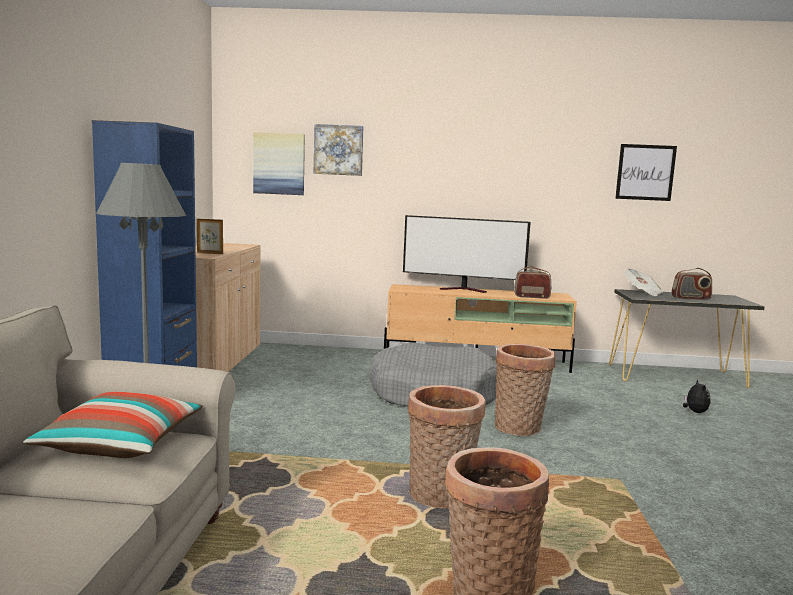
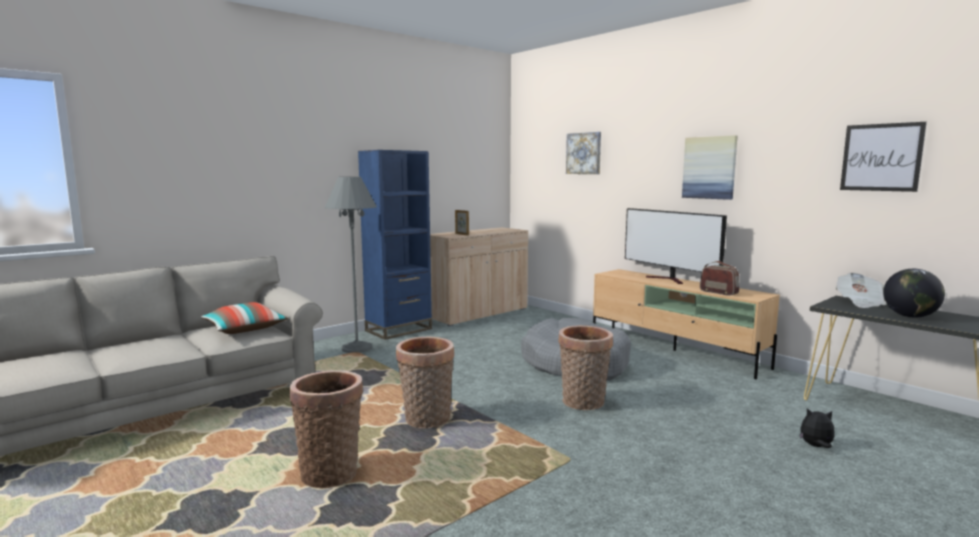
camera: 45 degrees right, 0 degrees up
picture [253,132,305,195] -> picture moved to [682,135,738,200]
radio [671,268,712,300] -> globe [883,269,945,318]
plush toy [683,380,710,413] -> plush toy turned 120 degrees counterclockwise [800,408,835,448]

